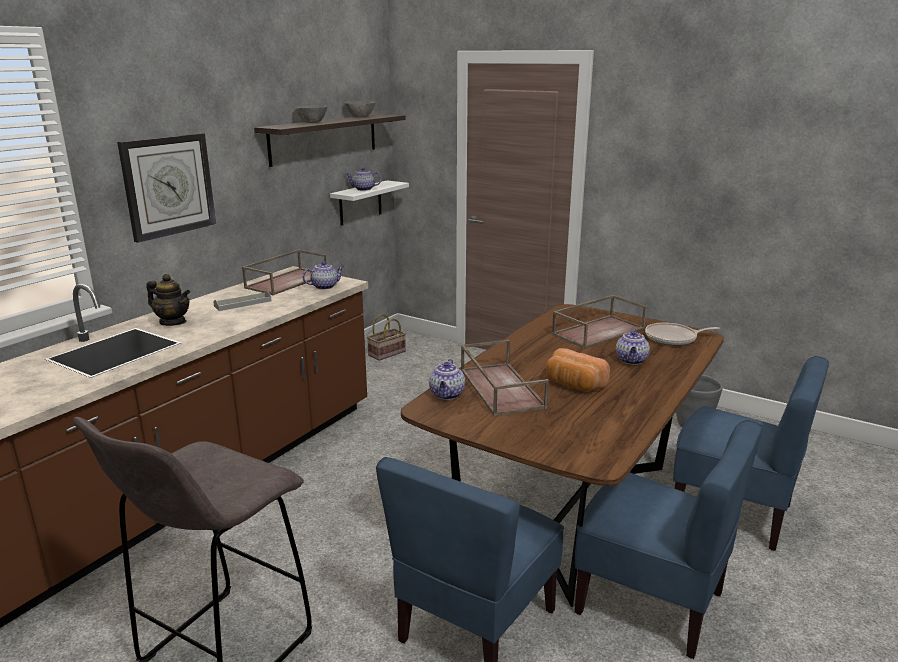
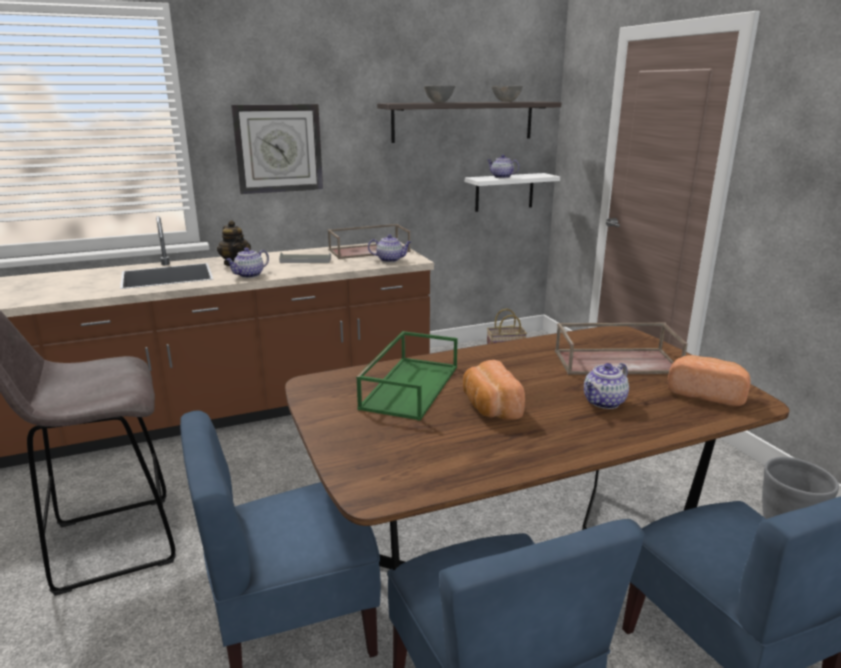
camera: 35 degrees right, 0 degrees up
teapot [429,359,465,400] -> teapot moved to [226,248,269,278]
brown tray [461,340,549,416] -> green tray [356,331,457,421]
frying pan [645,323,720,346] -> bread [668,355,750,406]

